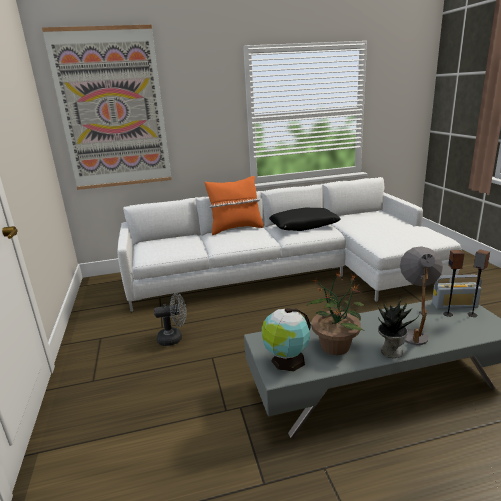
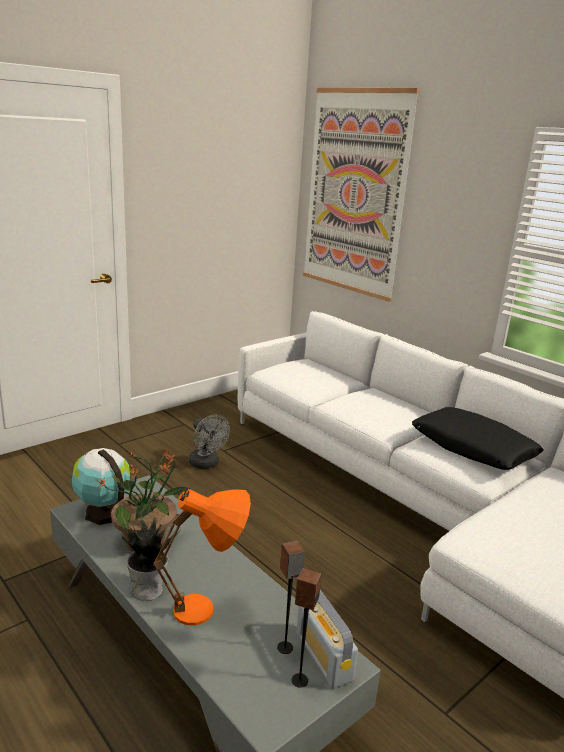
camera: 60 degrees right, 0 degrees up
orange pillow [205,176,263,235] -> none
grey table lamp [400,246,443,345] -> orange table lamp [154,489,251,625]

